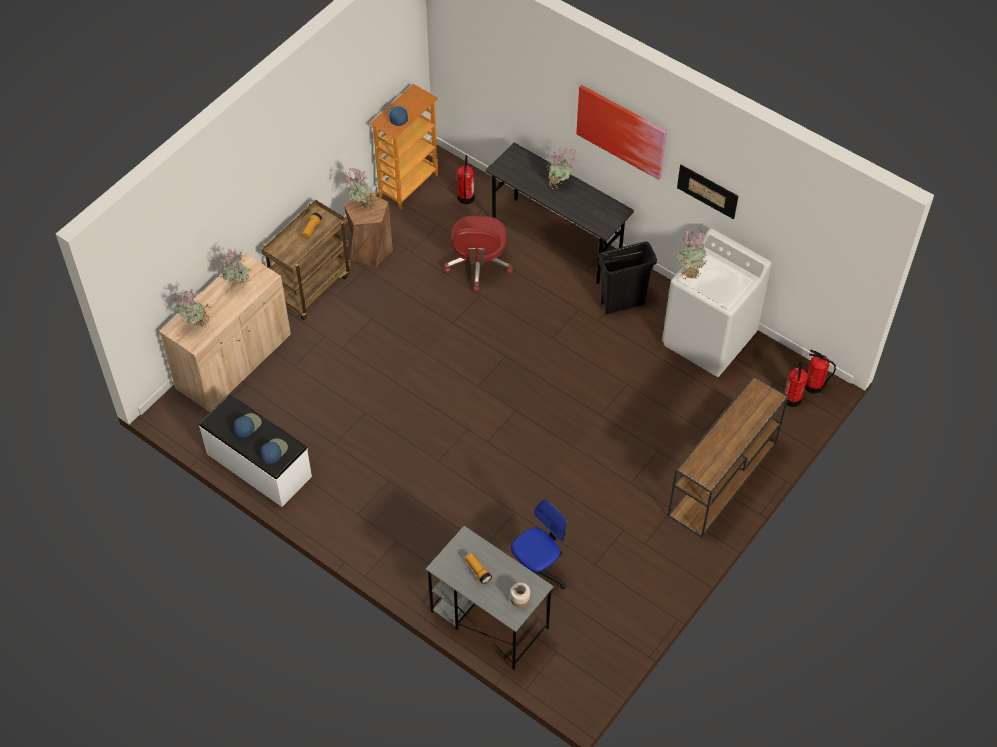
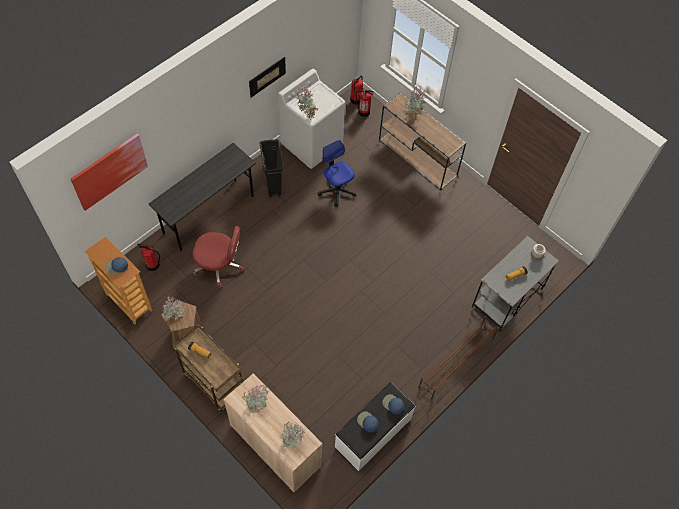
camera: 85 degrees left, 5 degrees up
office chair [511,499,567,589] -> office chair moved to [317,140,356,207]
potted plant [546,147,578,189] -> potted plant moved to [404,87,426,122]
picture [576,85,667,180] -> picture moved to [71,134,148,211]
none -> brown shoe rack [418,316,499,400]

